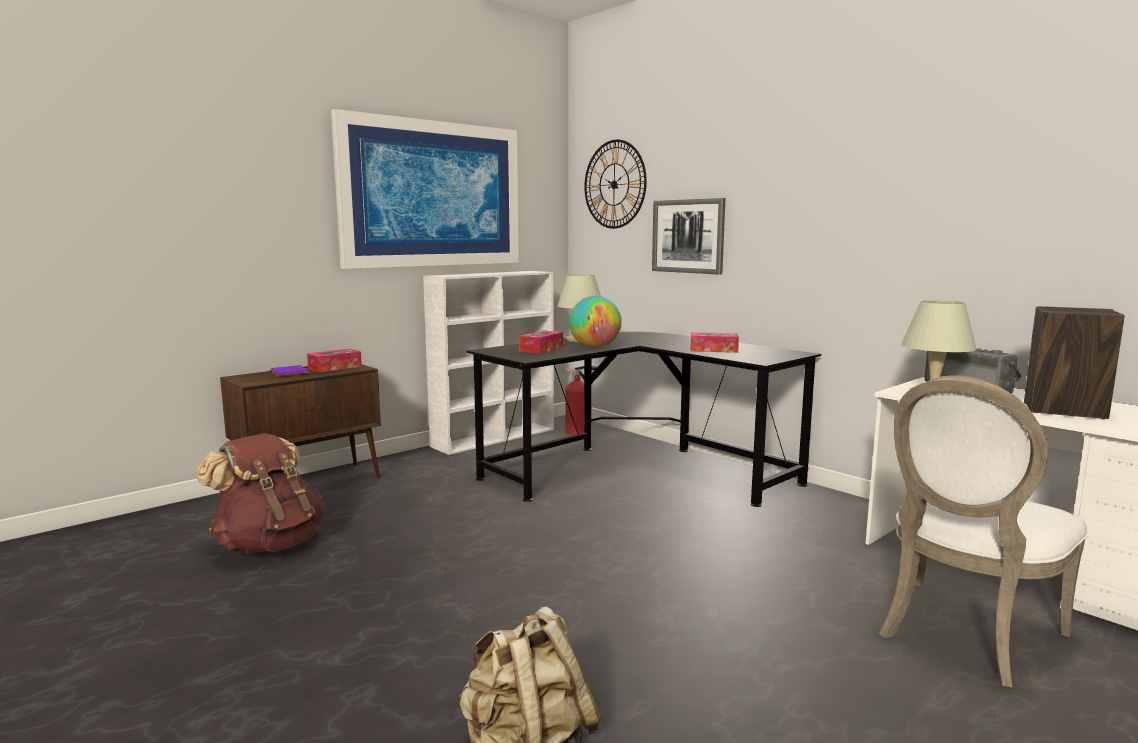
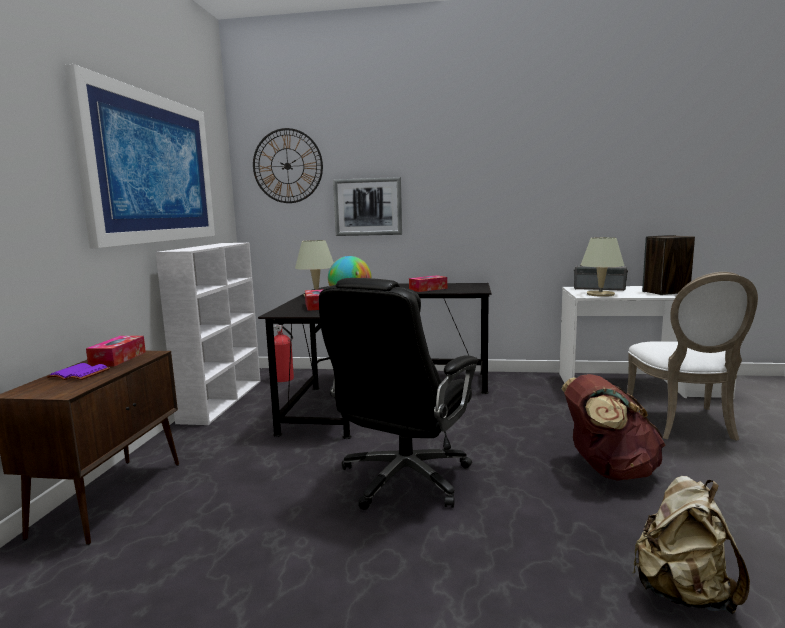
camera: 40 degrees left, 0 degrees up
brown backpack [196,433,324,555] -> brown backpack moved to [561,374,666,481]
none -> black office chair [319,278,478,510]

